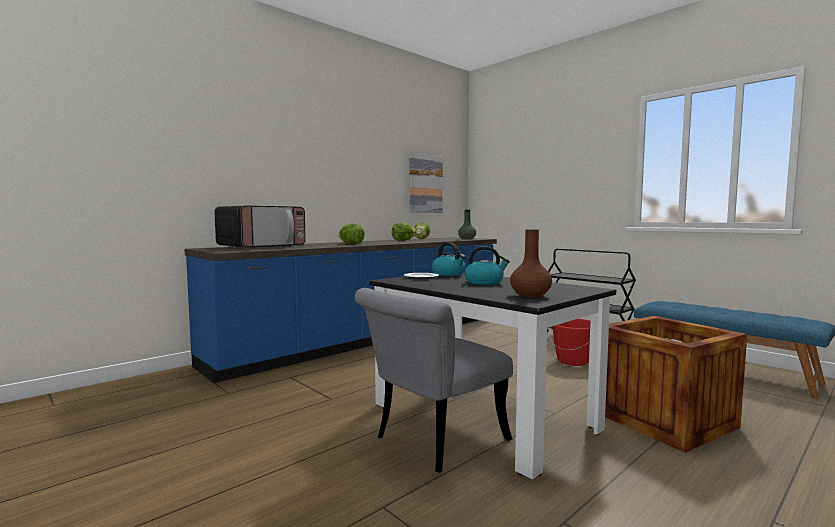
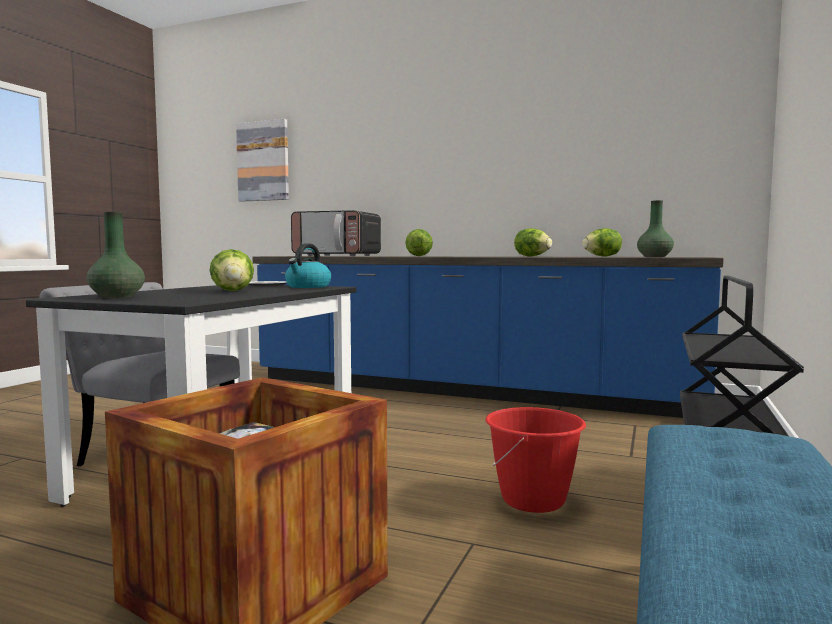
camera: 65 degrees right, 0 degrees up
picture [410,153,443,213] -> picture moved to [236,119,289,202]
kettle [465,246,510,285] -> lettuce [209,249,254,291]
brown vase [510,229,552,298] -> green vase [87,212,145,298]

